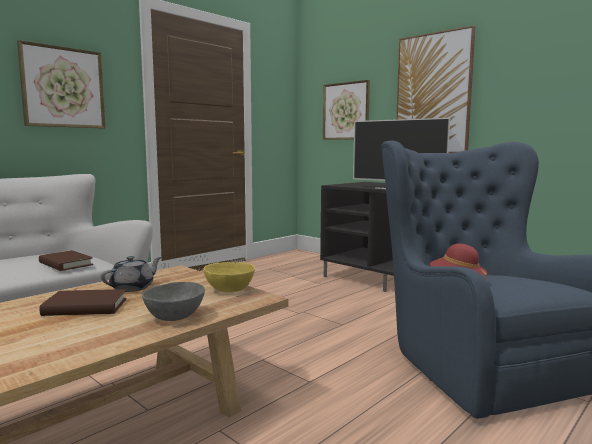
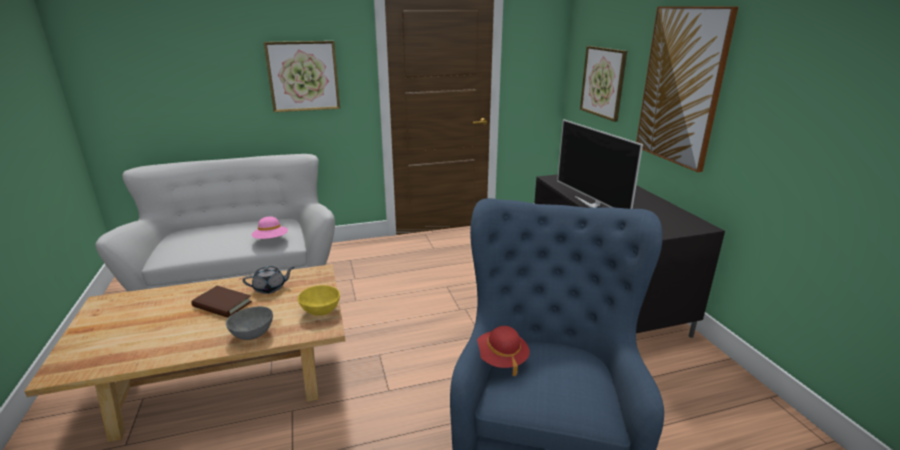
camera: 30 degrees right, 15 degrees up
brown book [39,250,94,271] -> pink hat [252,216,288,239]

